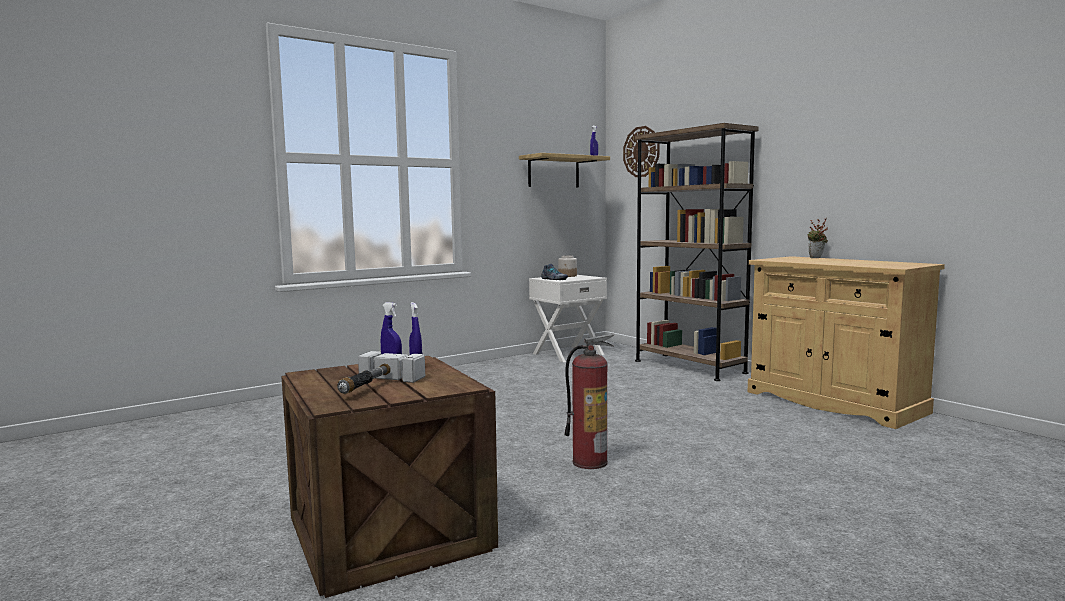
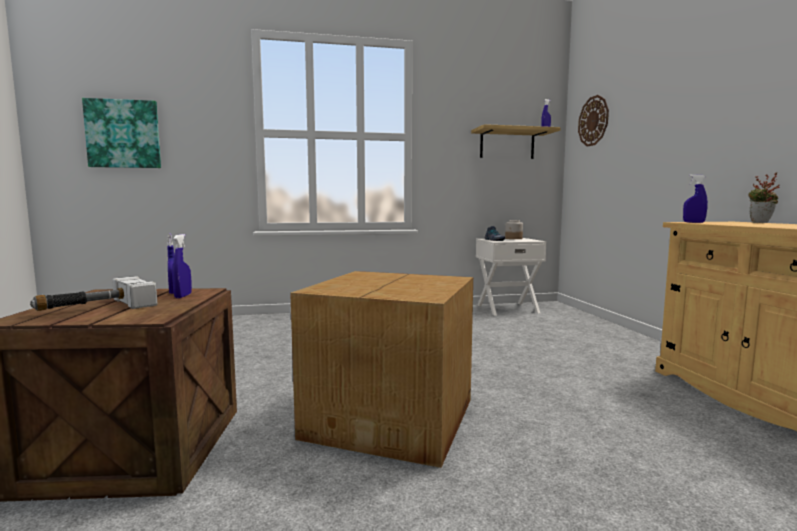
camera: 25 degrees right, 0 degrees up
fire extinguisher [564,334,614,469] -> cardboard box [290,271,473,468]
brown bookcase [635,123,759,381] -> none
none -> picture [82,98,161,168]
none -> blue spray bottle [683,174,708,223]

